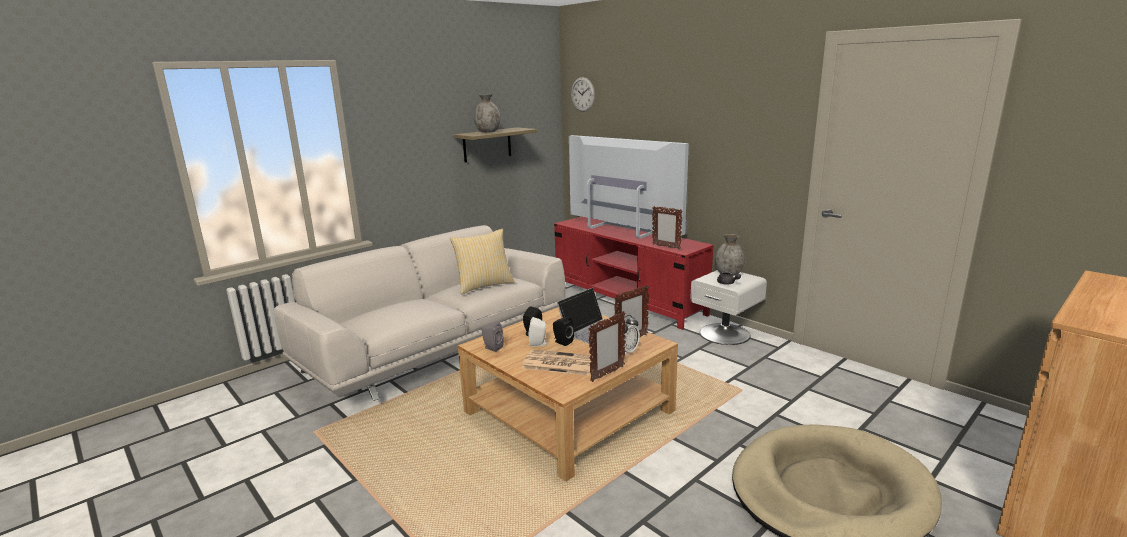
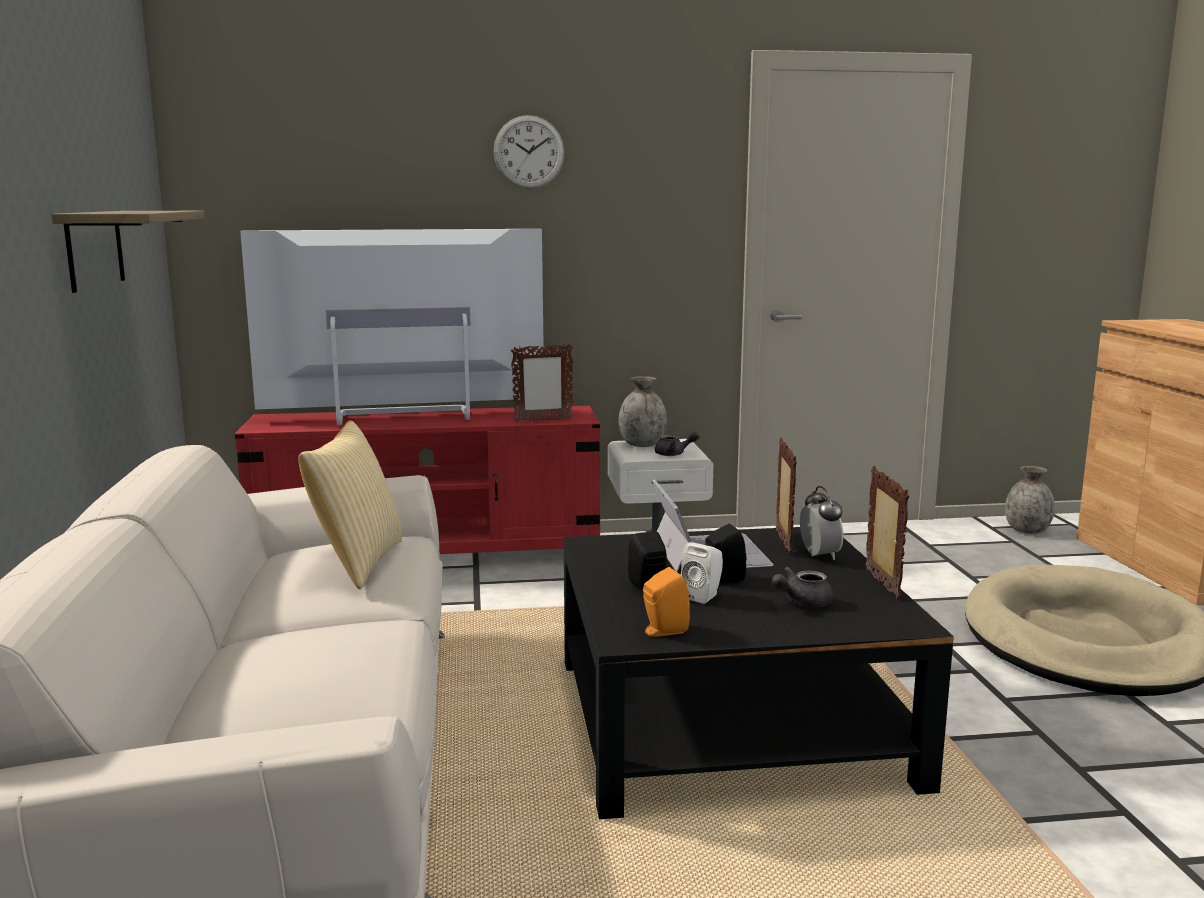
camera: 55 degrees left, 5 degrees down
beige coffee table [458,307,678,482] -> black coffee table [564,527,954,819]
grey vase [474,94,500,133] -> grey vase moved to [1005,466,1055,534]
grey speaker [482,322,504,352] -> orange speaker [643,567,690,637]
newspaper [522,349,593,376] -> grey teapot [772,567,834,607]
wall clock [571,77,595,112] -> wall clock moved to [493,115,564,189]

